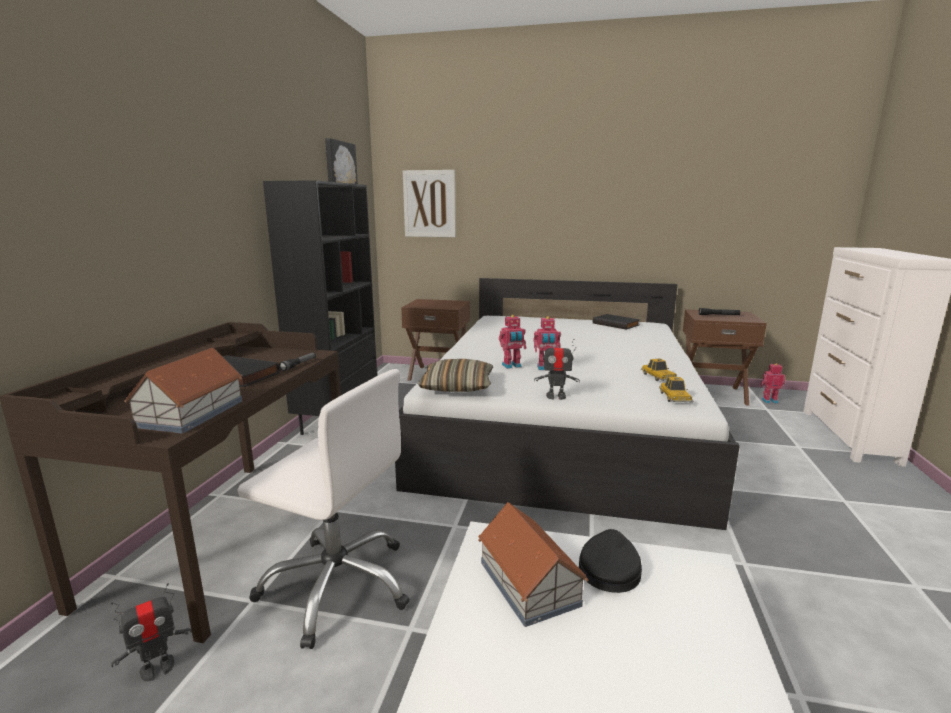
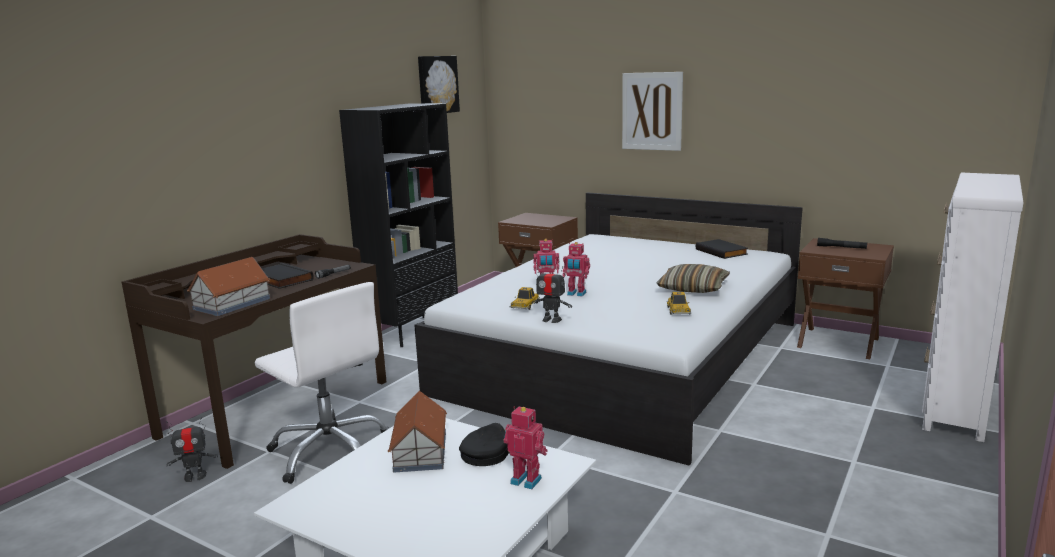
camera: 20 degrees right, 0 degrees up
picture [403,170,456,237] -> picture moved to [622,72,683,151]
pillow [417,359,493,392] -> pillow moved to [656,264,730,293]
toy car [659,377,693,402] -> toy car moved to [510,287,540,310]
toy robot [760,363,785,404] -> toy robot moved to [504,406,547,489]

